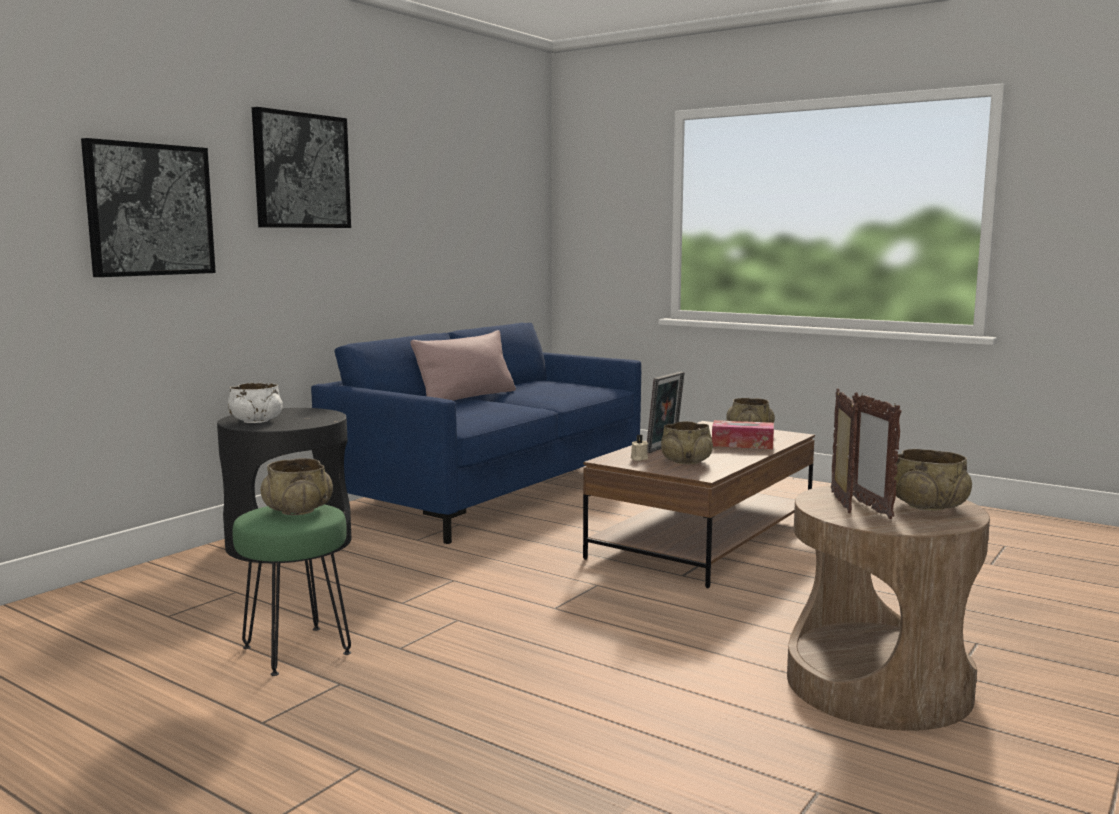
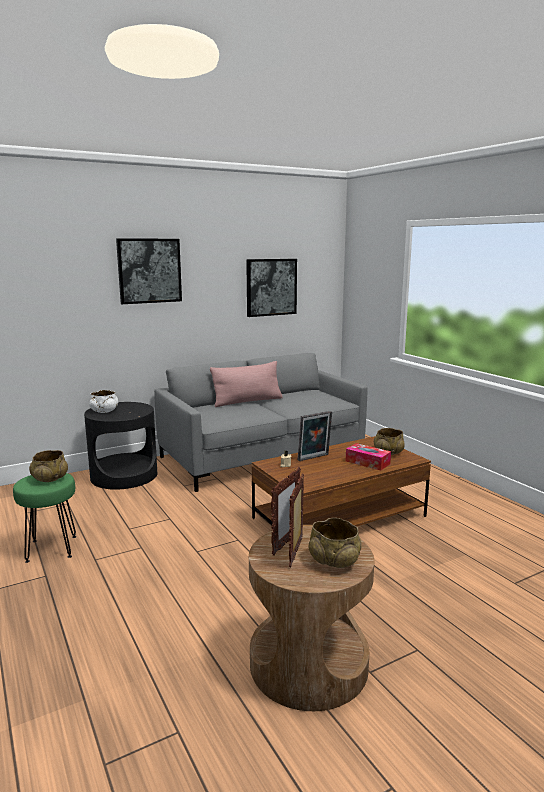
camera: 25 degrees right, 5 degrees up
picture [81,138,216,277] -> picture moved to [246,259,297,317]
blue sofa [311,323,641,544] -> grey sofa [154,353,368,492]
beige bowl [661,421,713,464] -> none

